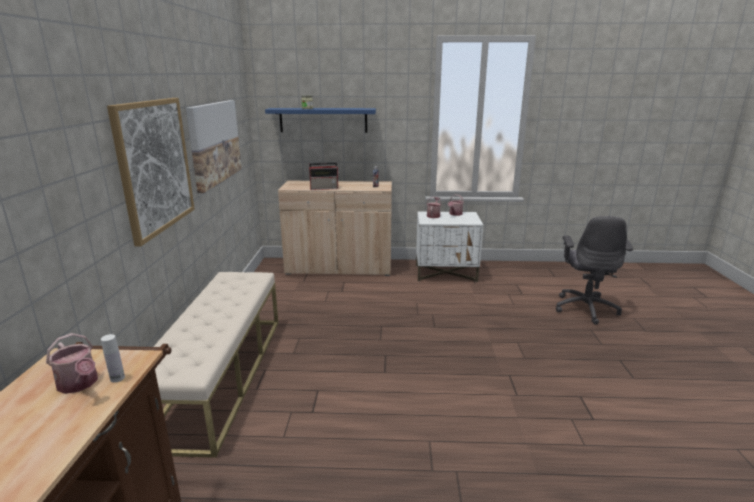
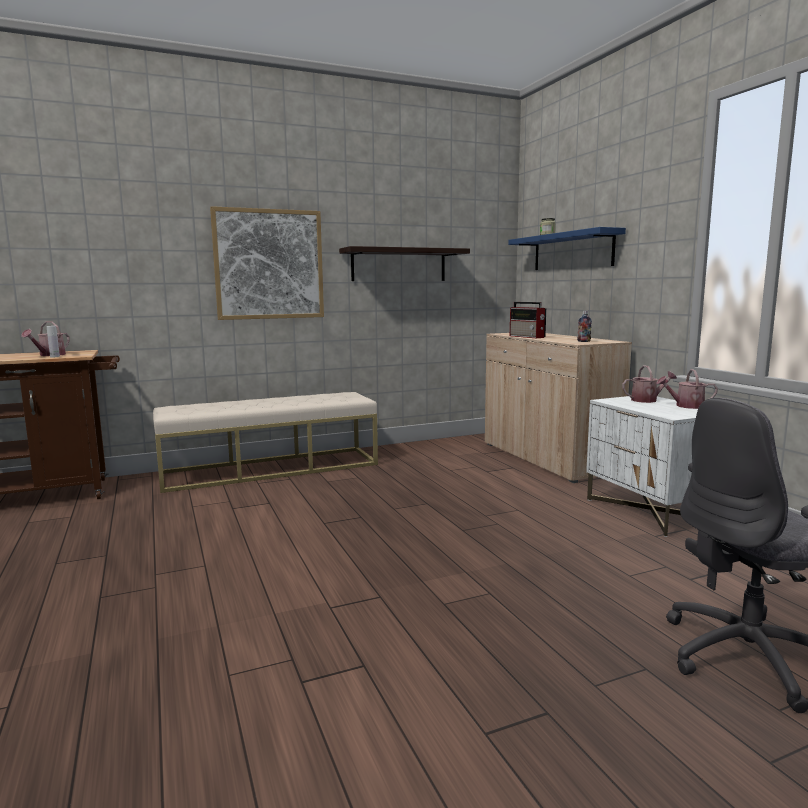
camera: 65 degrees right, 10 degrees down
picture [186,100,242,193] -> shelf [339,246,470,281]

